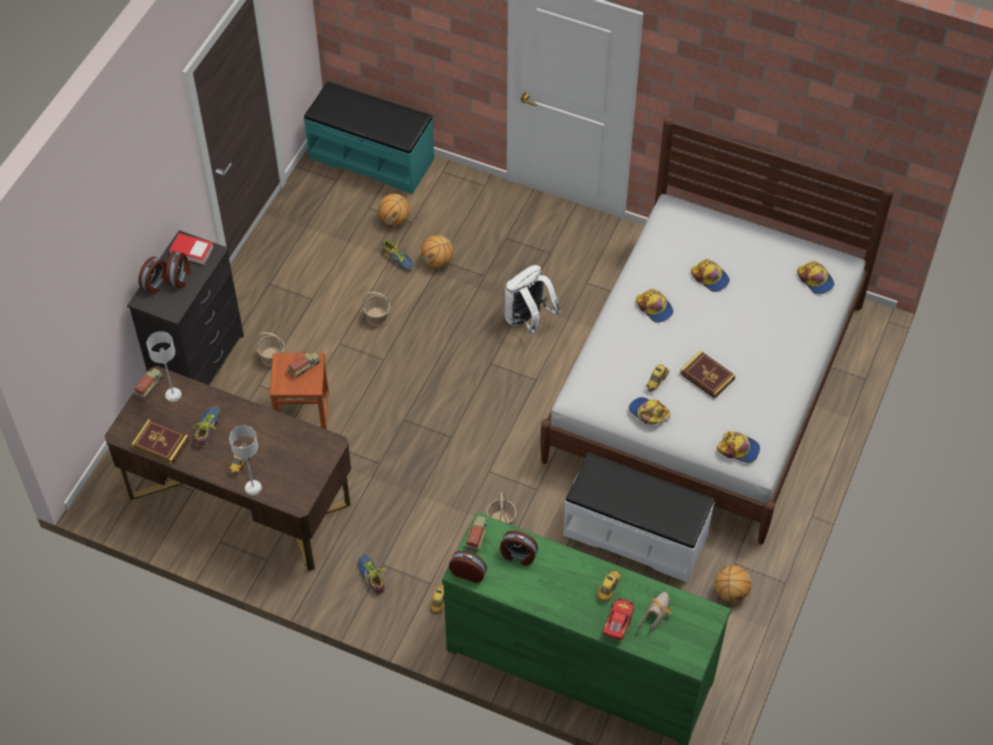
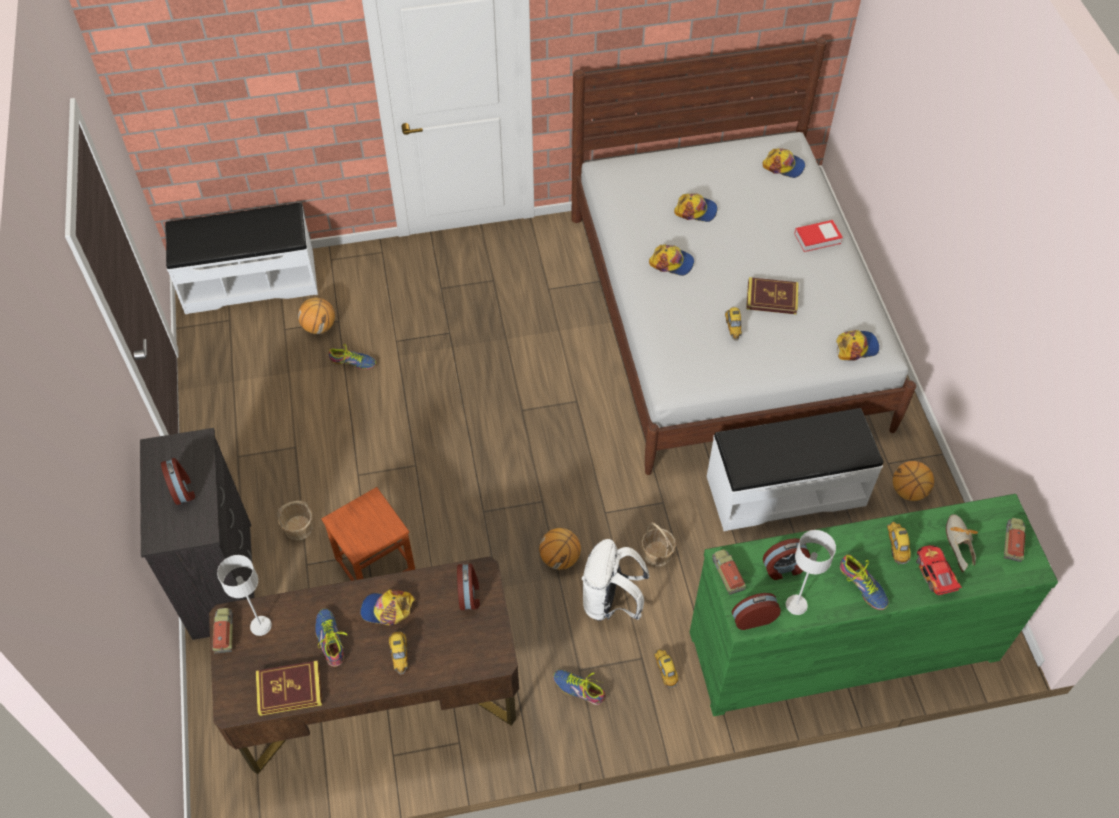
camera: 35 degrees left, 0 degrees up
alarm clock [138,257,167,294] -> alarm clock moved to [457,564,480,610]
book [169,233,214,265] -> book moved to [794,220,843,252]
grey table lamp [229,426,262,495] -> grey table lamp moved to [786,530,836,615]
toy truck [287,352,321,378] -> toy truck moved to [1004,518,1026,562]
turquoise bench [304,81,434,194] -> white bench [165,203,318,314]
basket [363,292,390,326] -> none
basketball [421,235,453,267] -> basketball moved to [539,528,581,570]
white backpack [505,265,561,334] -> white backpack moved to [582,539,649,621]
cap [629,397,670,425] -> cap moved to [360,589,415,625]
none -> shoe [840,555,889,610]

